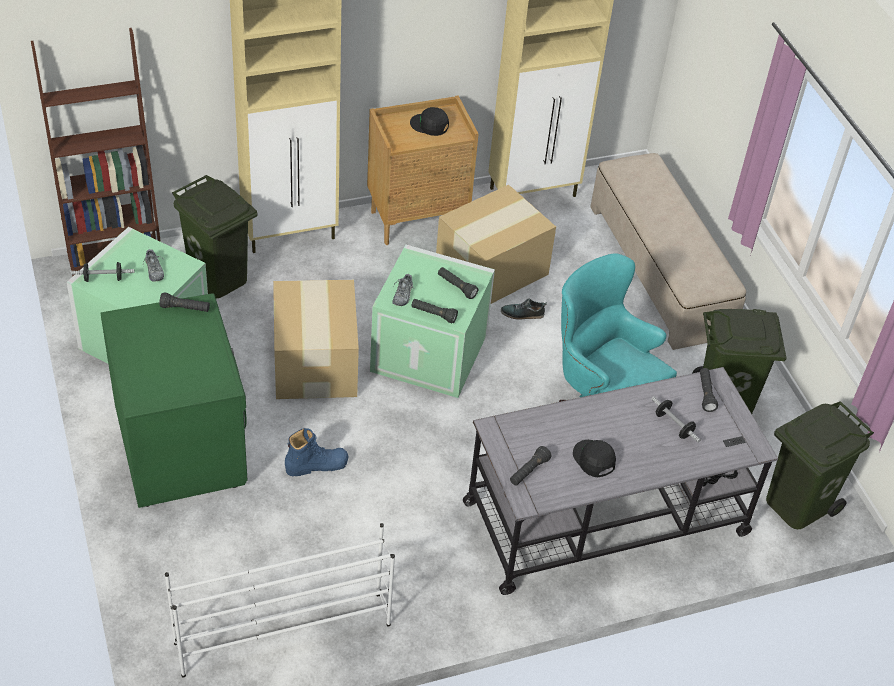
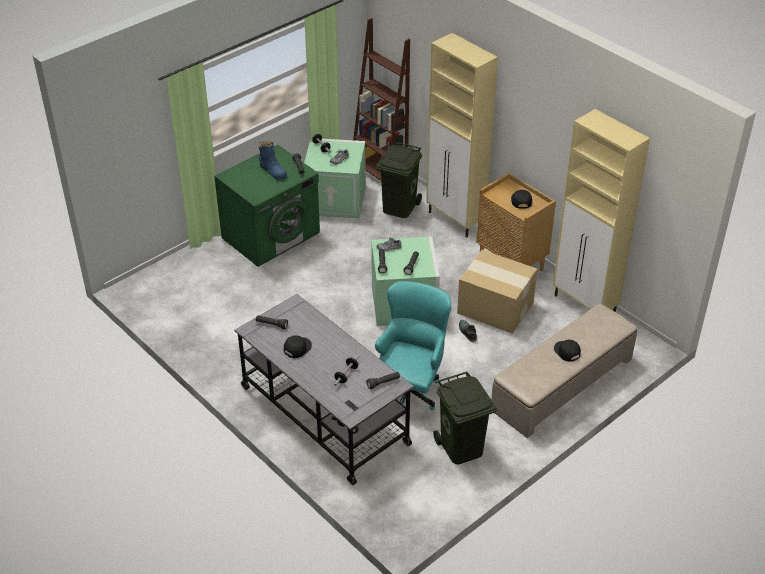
camera: 70 degrees right, 5 degrees down
white shoe rack [165,523,395,677] -> none
cardboard box [273,280,359,399] -> none
blue boot [285,428,348,477] -> blue boot moved to [259,141,287,180]
green trash can [766,401,874,529] -> none
none -> black cap [554,340,581,362]

